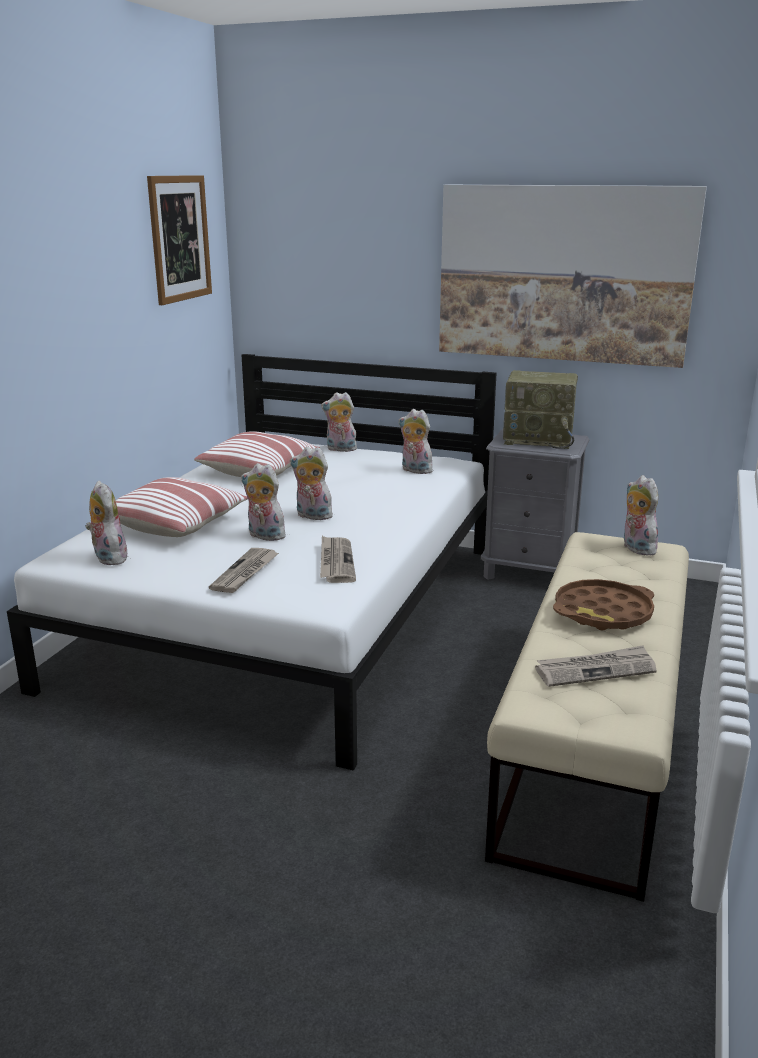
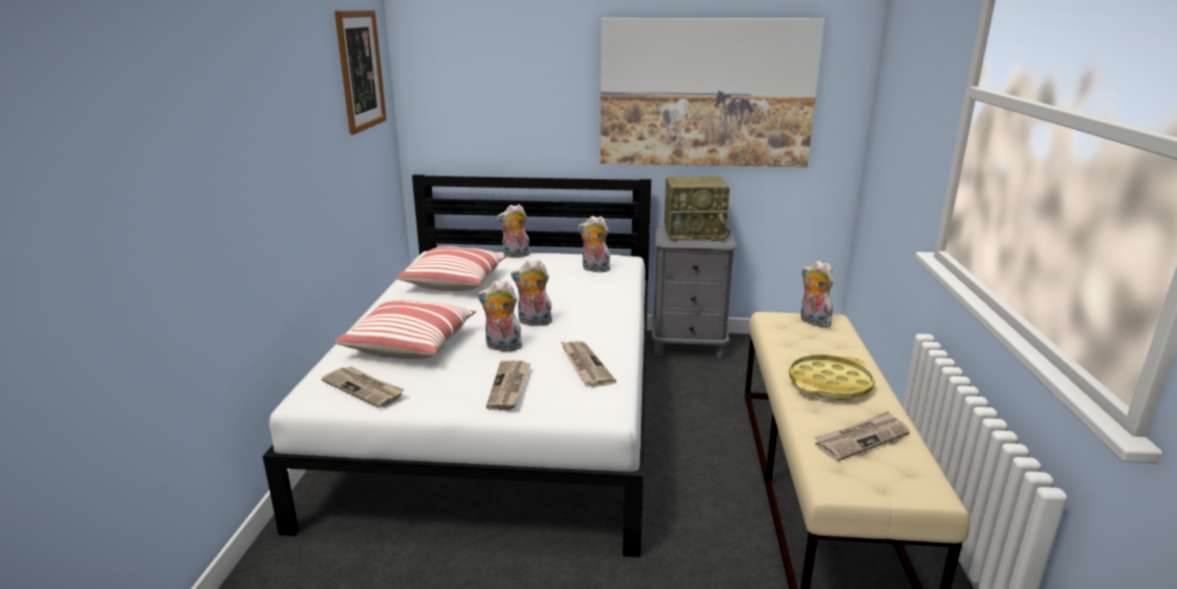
camera: 15 degrees left, 0 degrees up
plush toy [85,480,127,565] -> newspaper [321,366,405,408]
brown tray [553,579,654,631] -> yellow tray [789,354,875,401]

